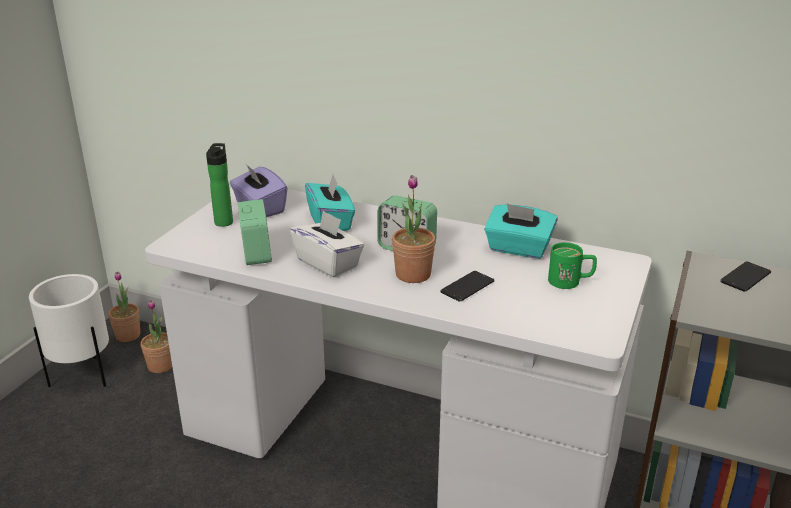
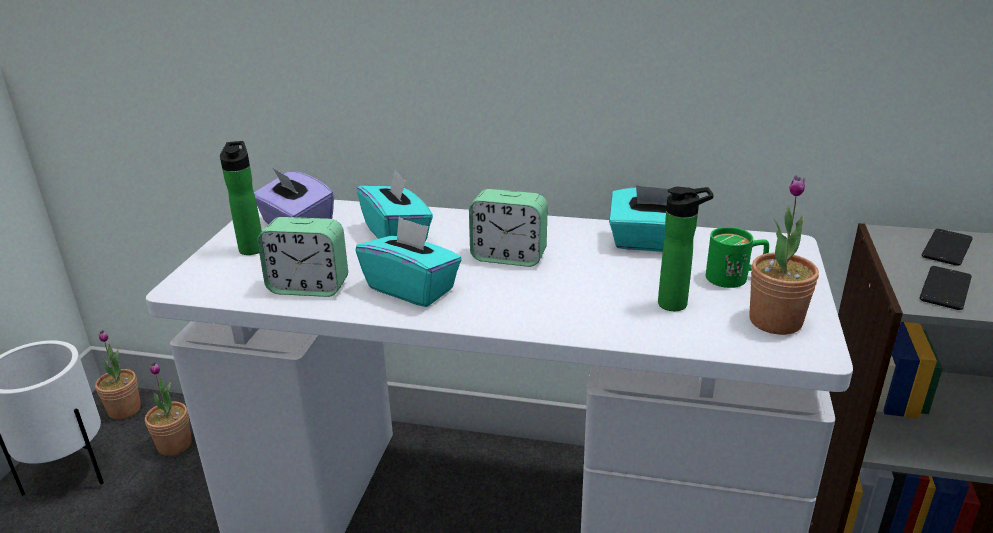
camera: 10 degrees left, 0 degrees up
alarm clock [238,199,272,265] -> alarm clock turned 120 degrees clockwise [257,217,348,297]
white tissue box [290,210,364,278] -> turquoise tissue box [355,217,462,307]
potted plant [392,175,436,283] -> potted plant moved to [749,175,819,335]
phone [441,271,494,302] -> phone moved to [920,266,972,310]
none -> bottle [658,187,714,311]

